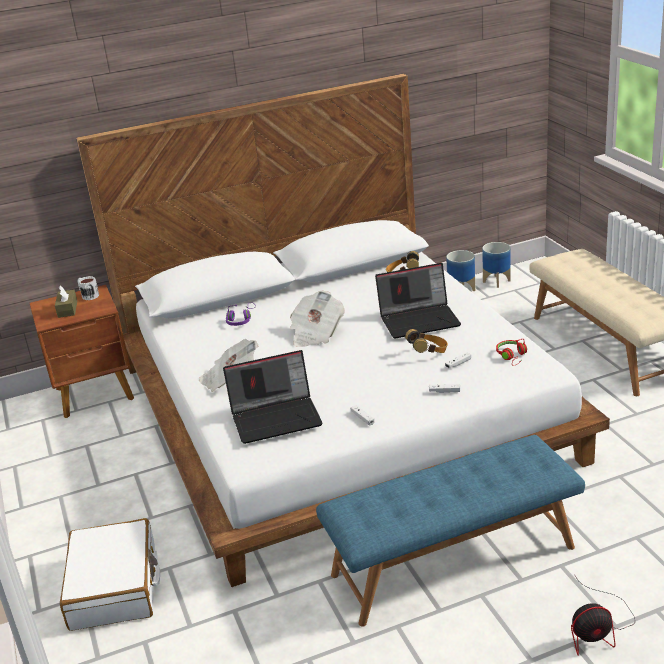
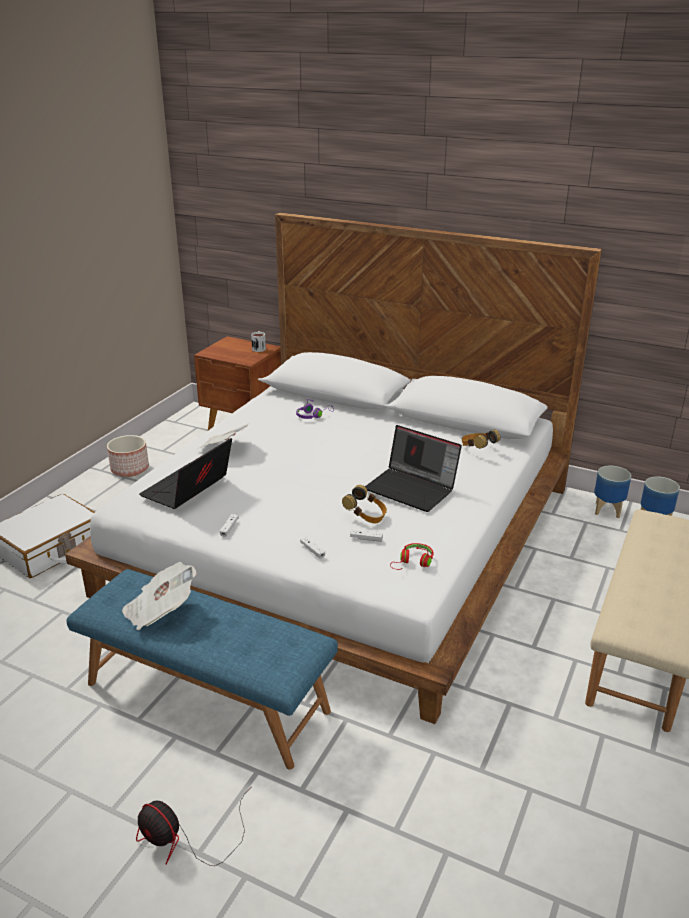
camera: 45 degrees right, 0 degrees up
brown tissue box [55,286,77,318] -> none
laptop [223,350,323,444] -> laptop turned 90 degrees clockwise [139,438,232,509]
newspaper [290,291,345,347] -> newspaper moved to [122,562,197,630]
none -> planter [107,435,149,477]

